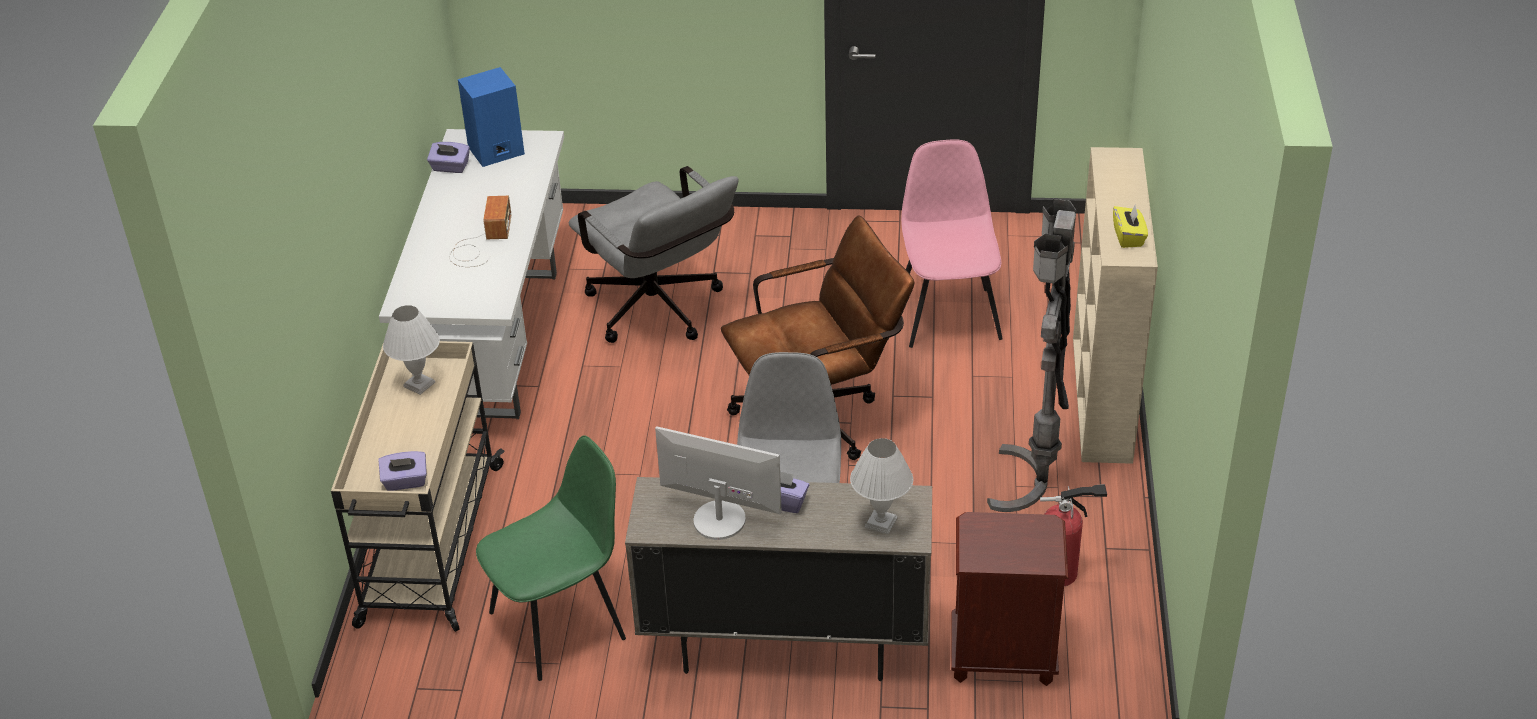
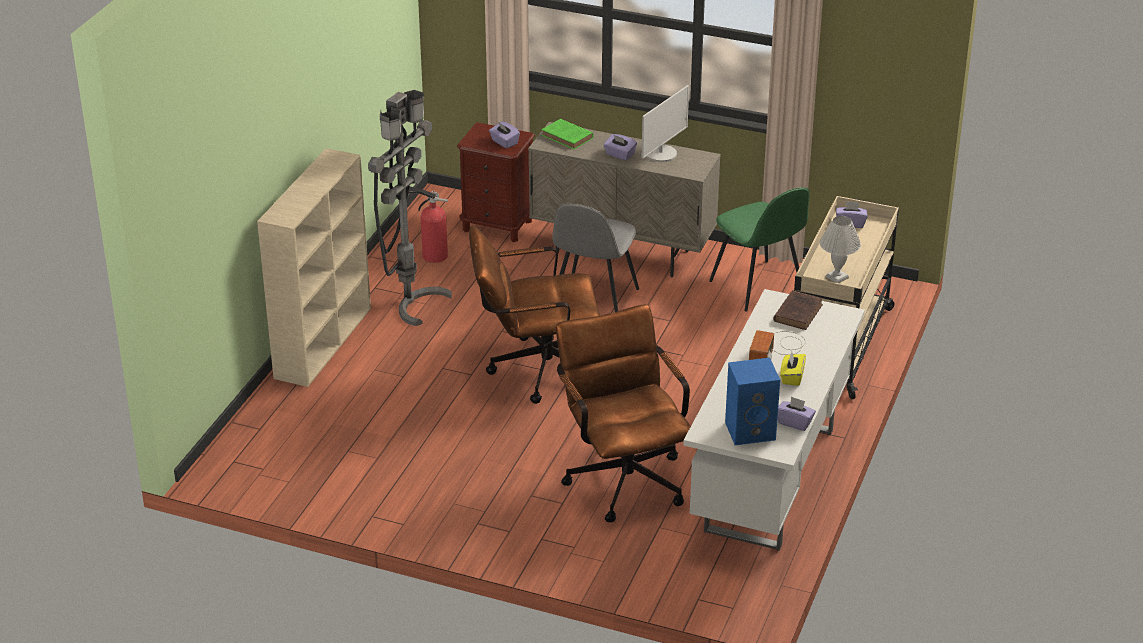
camera: 165 degrees left, 5 degrees down
green chair [476,436,626,681] -> green chair turned 105 degrees counterclockwise [709,187,809,312]
grey office chair [569,166,739,343] -> brown office chair [556,304,691,522]
monitor [655,426,782,540] -> monitor turned 90 degrees counterclockwise [642,85,689,162]
white table lamp [850,438,913,534] -> green book [542,119,594,150]
pink chair [901,139,1003,348] -> none
yellow tissue box [1113,205,1148,248] -> yellow tissue box moved to [780,352,806,386]
none -> purple tissue box [489,121,520,149]
none -> brown book [774,290,823,330]

